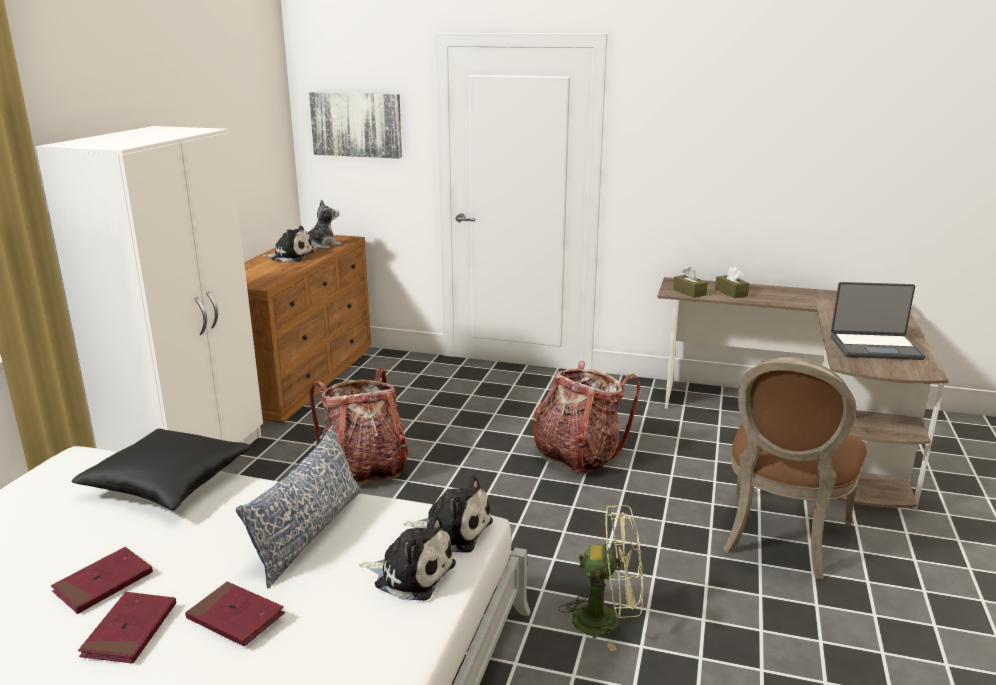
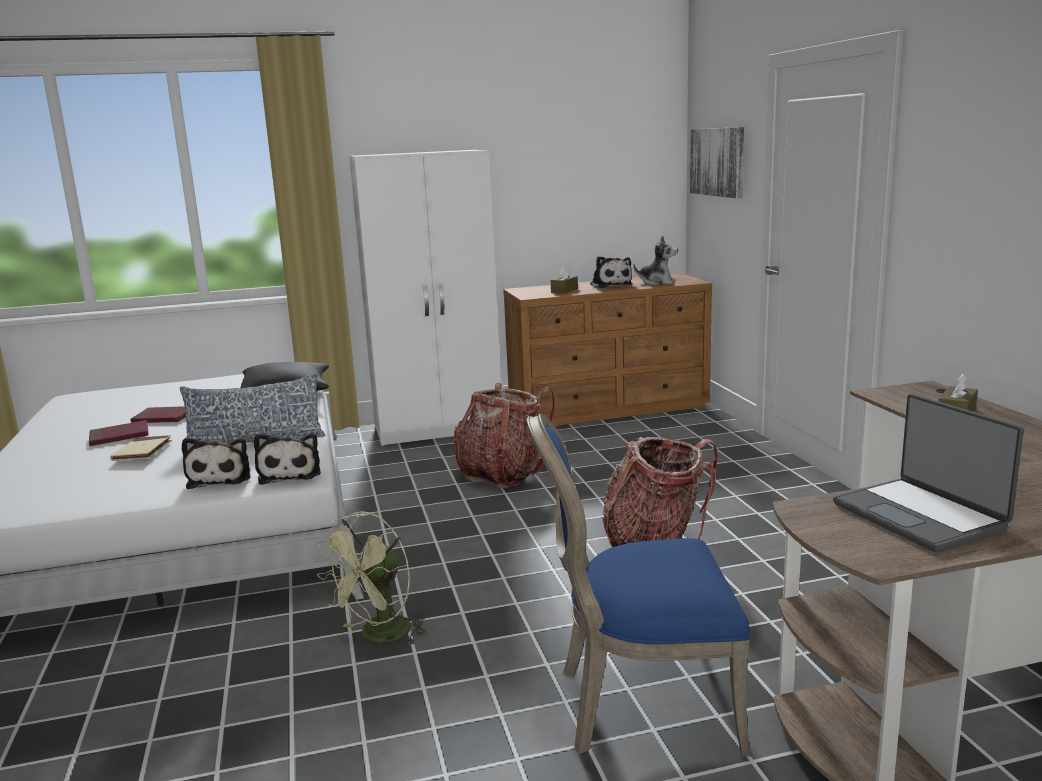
camera: 60 degrees right, 5 degrees down
red book [185,582,285,646] -> beige book [110,435,172,461]
green fan [559,505,644,651] -> green fan turned 60 degrees clockwise [317,511,426,646]
brown tissue box [673,267,708,298] -> brown tissue box moved to [551,266,578,294]
brown chair [723,357,867,579] -> blue chair [527,414,750,757]

